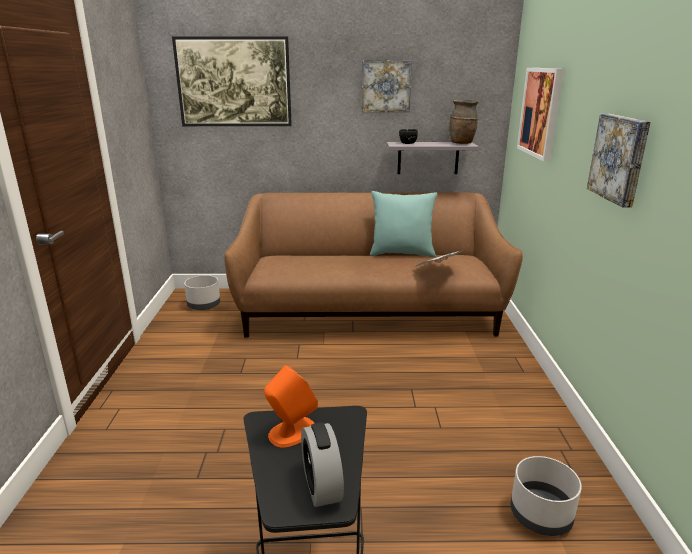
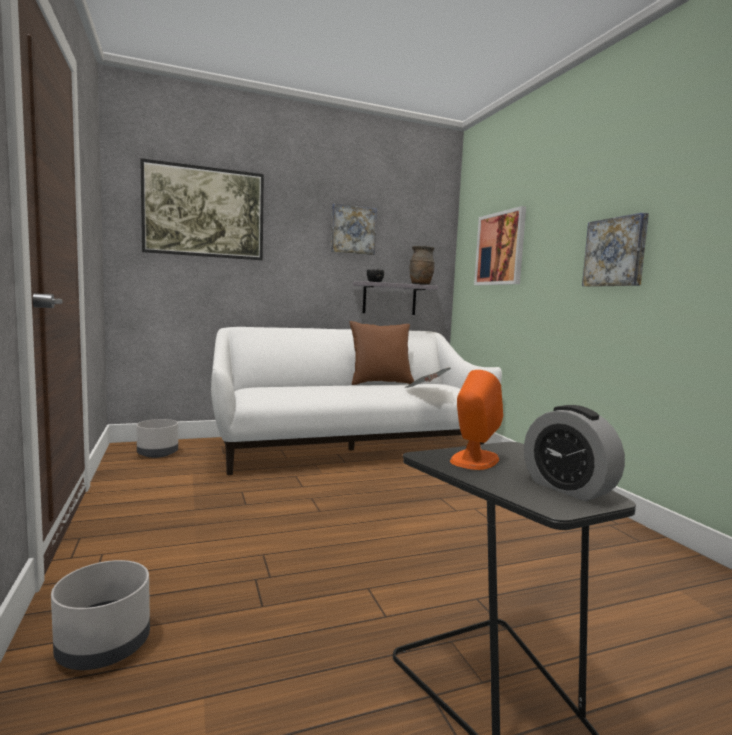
camera: 20 degrees left, 15 degrees down
brown sofa [224,192,523,338] -> white sofa [211,327,502,475]
turquoise pillow [370,191,437,257] -> brown pillow [350,321,414,385]
grey planter [511,456,582,536] -> grey planter moved to [51,560,150,670]

